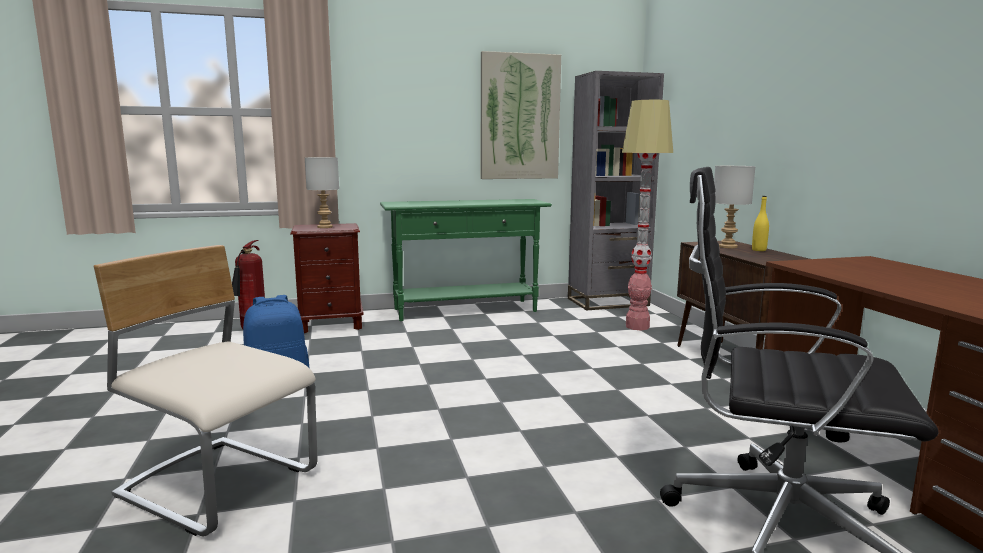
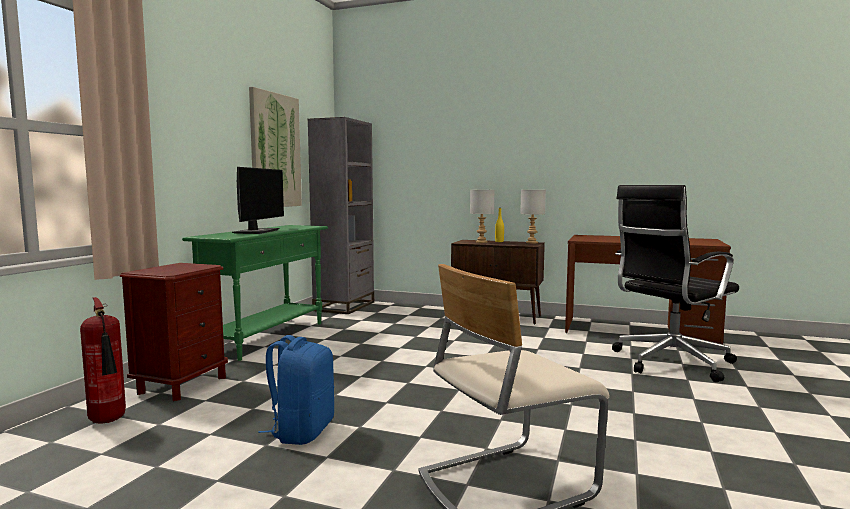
camera: 55 degrees left, 5 degrees down
grey table lamp [305,157,339,228] -> grey table lamp moved to [520,190,546,244]
floor lamp [622,100,673,330] -> none
none -> monitor [232,167,284,234]

